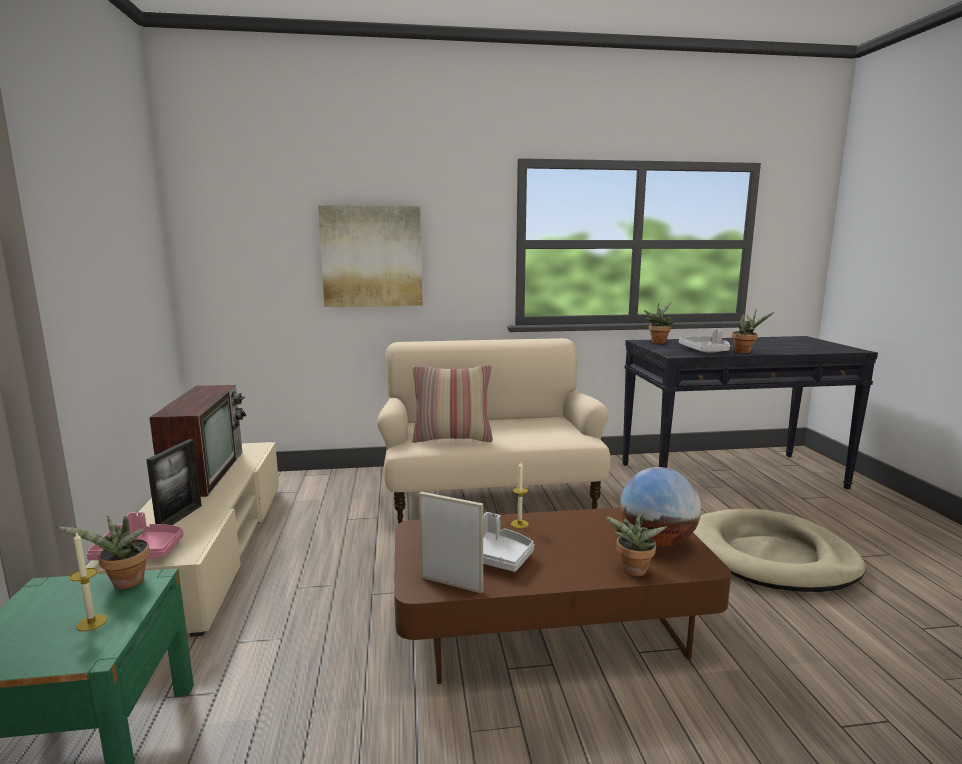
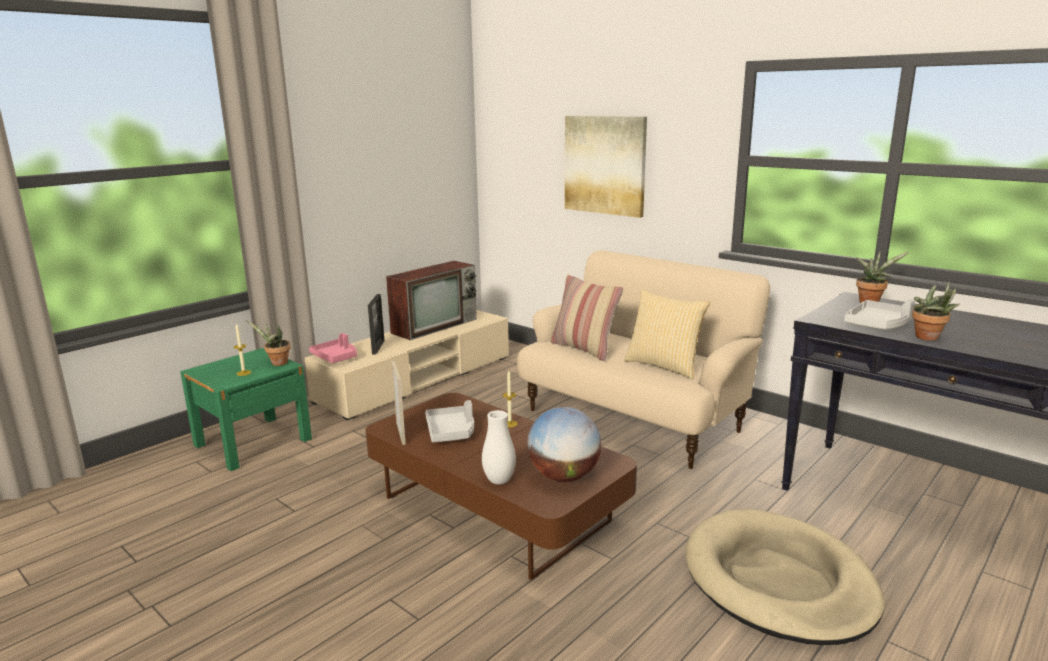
camera: 50 degrees right, 5 degrees up
picture frame [146,439,202,525] -> picture frame turned 60 degrees counterclockwise [368,294,384,355]
potted plant [604,512,667,576] -> white vase [482,410,516,485]
none -> pillow [624,289,710,379]

